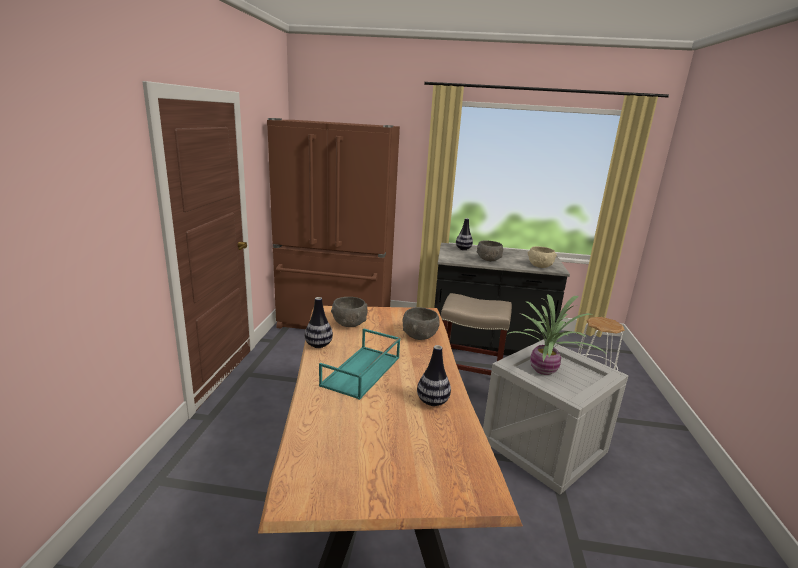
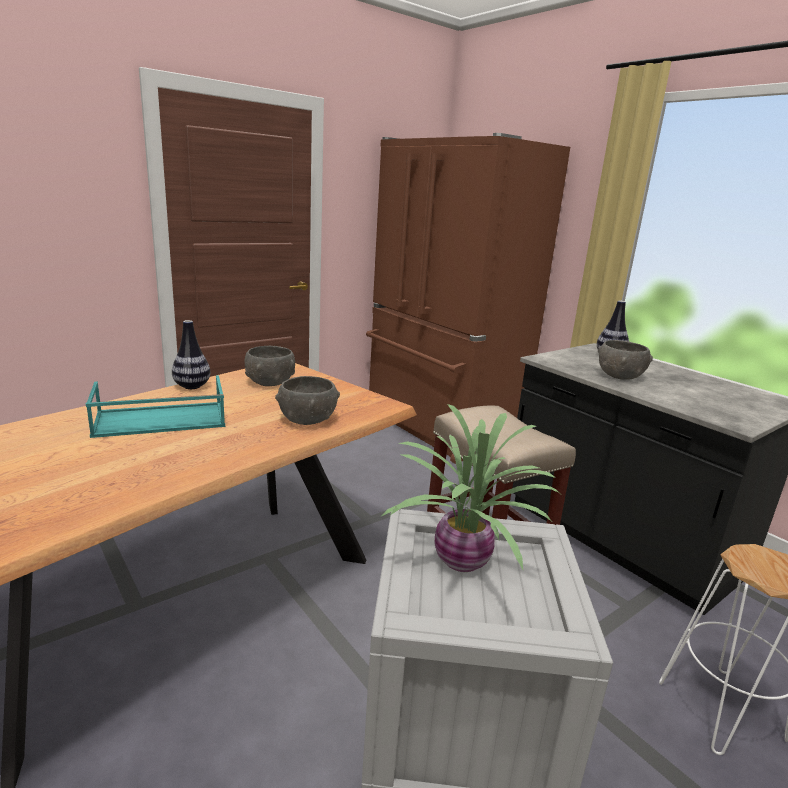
camera: 45 degrees right, 0 degrees up
vase [417,345,451,406] -> none
beige bowl [528,246,557,268] -> none

